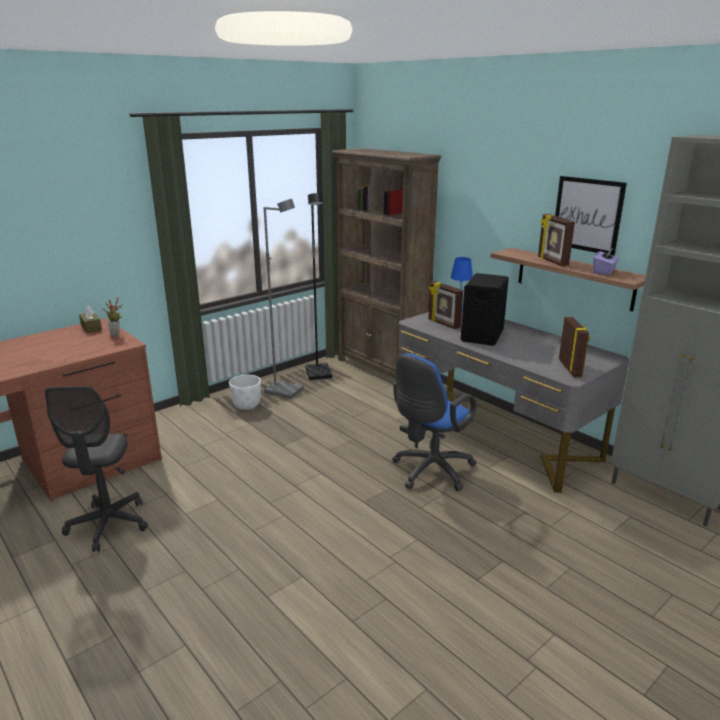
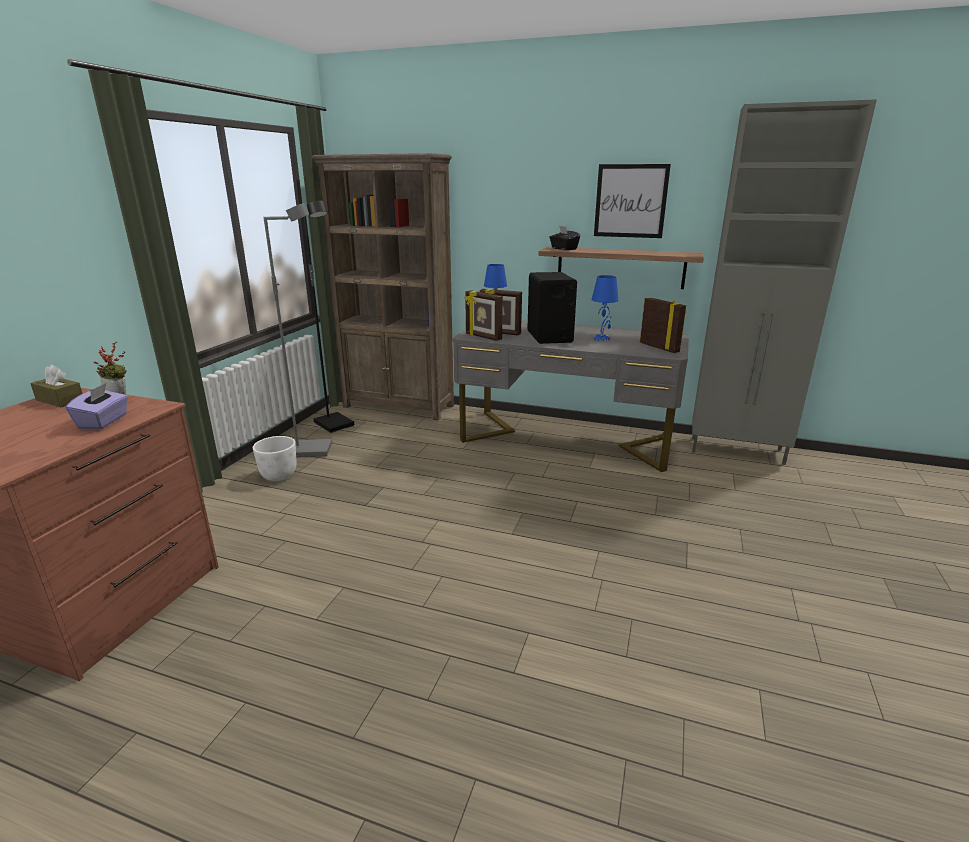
camera: 30 degrees left, 0 degrees up
grey office chair [45,386,148,552] -> none
blue office chair [392,353,476,491] -> none
picture frame [538,214,575,266] -> picture frame moved to [465,290,503,341]
purple tissue box [593,247,619,275] -> purple tissue box moved to [66,383,128,429]
none -> black tissue box [549,226,580,250]
none -> blue table lamp [591,275,618,341]

